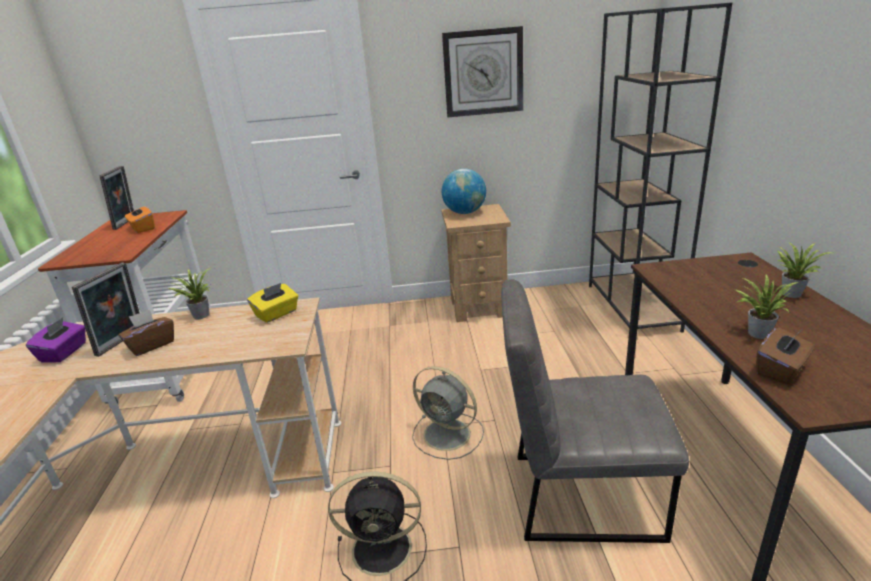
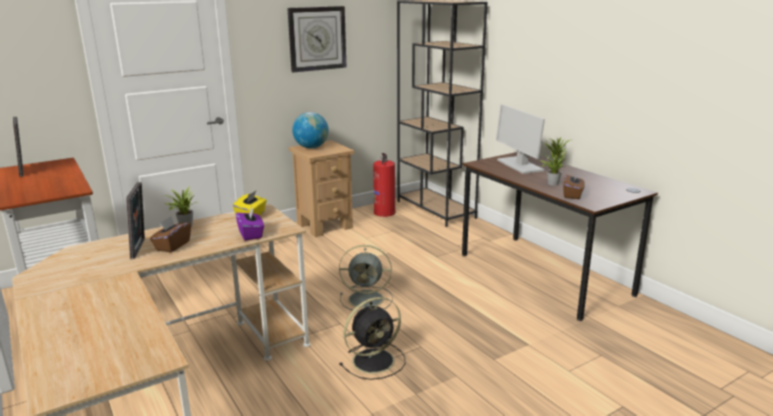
camera: 30 degrees left, 5 degrees down
purple tissue box [26,318,86,363] -> purple tissue box moved to [236,206,264,241]
orange tissue box [125,205,155,233] -> none
grey chair [501,279,689,543] -> none
none -> fire extinguisher [373,153,396,217]
none -> monitor [496,104,545,174]

